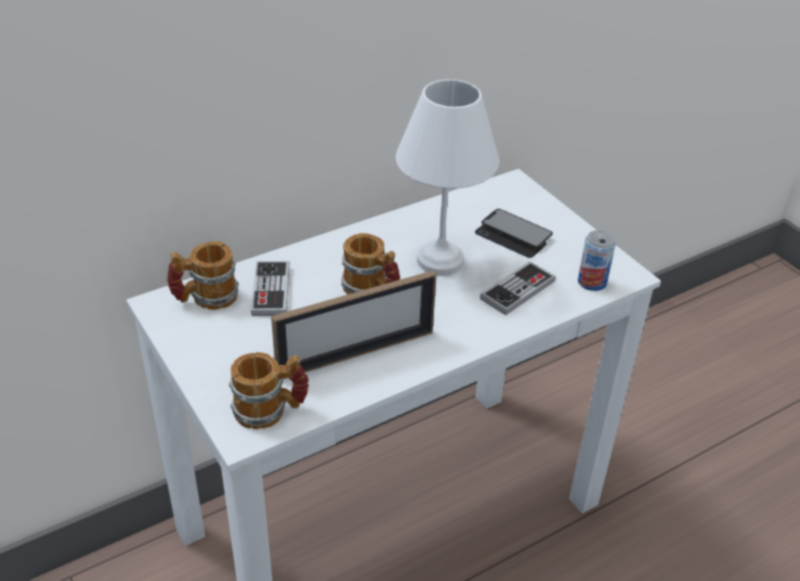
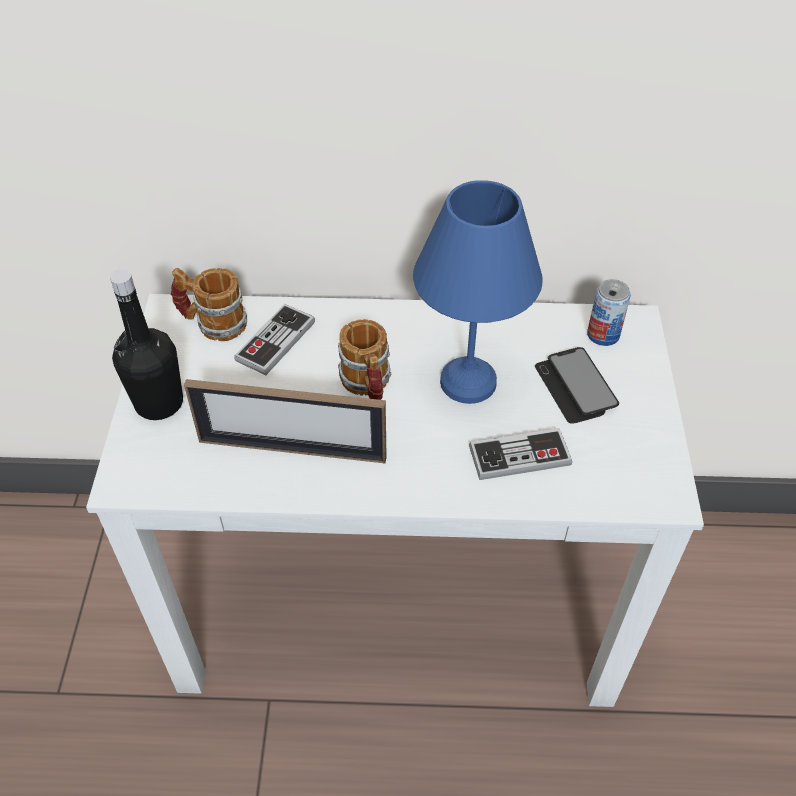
camera: 35 degrees right, 10 degrees up
mug [229,352,309,429] -> none
white table lamp [396,79,499,275] -> blue table lamp [413,180,542,404]
can [578,230,616,291] -> can moved to [587,279,631,346]
none -> black bottle [110,269,183,420]

